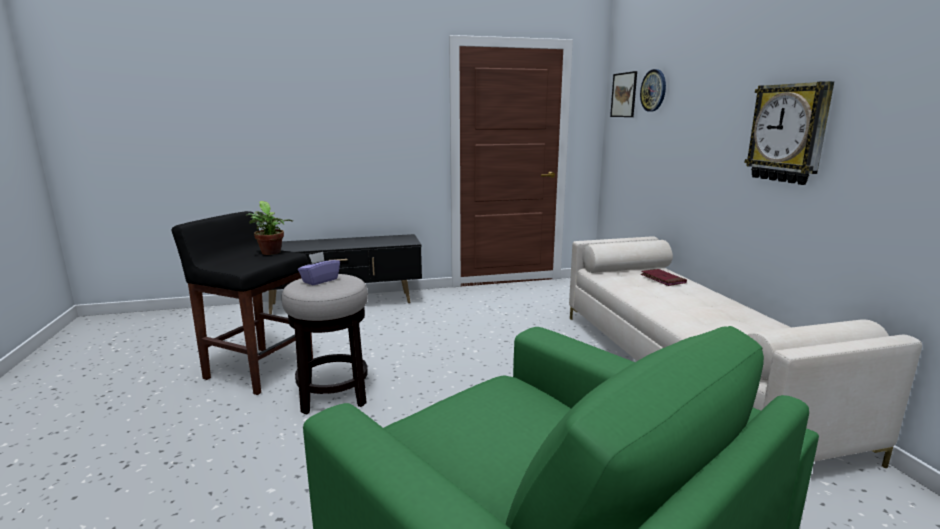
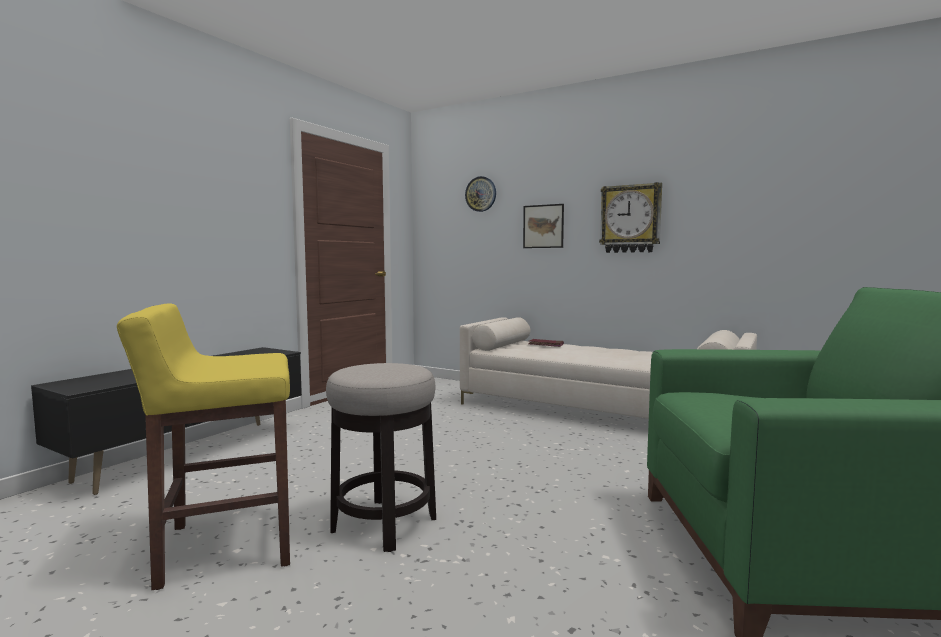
camera: 45 degrees left, 10 degrees down
black stool [172,211,313,395] -> yellow stool [117,304,290,590]
potted plant [246,201,293,255] -> none
purple tissue box [298,252,340,285] -> none
picture [610,71,637,117] -> picture moved to [523,204,564,248]

